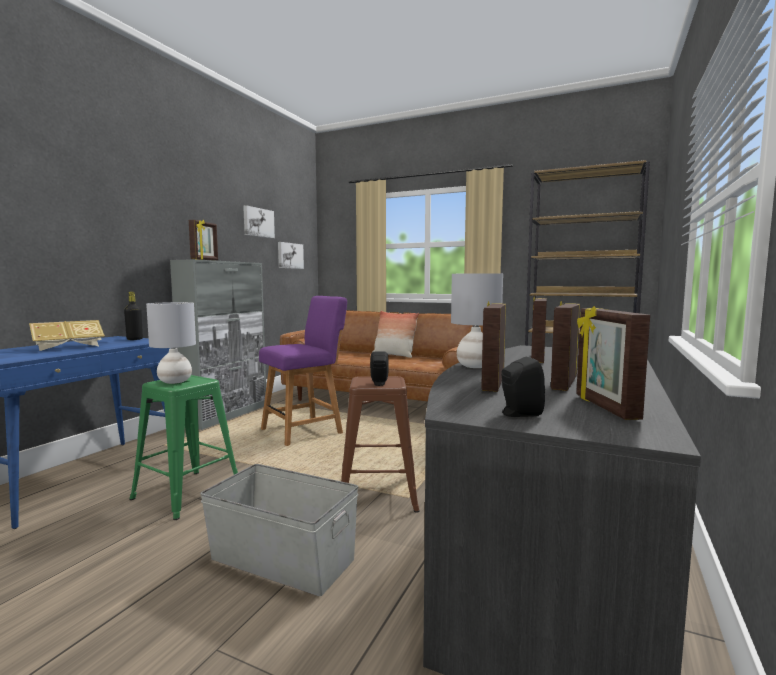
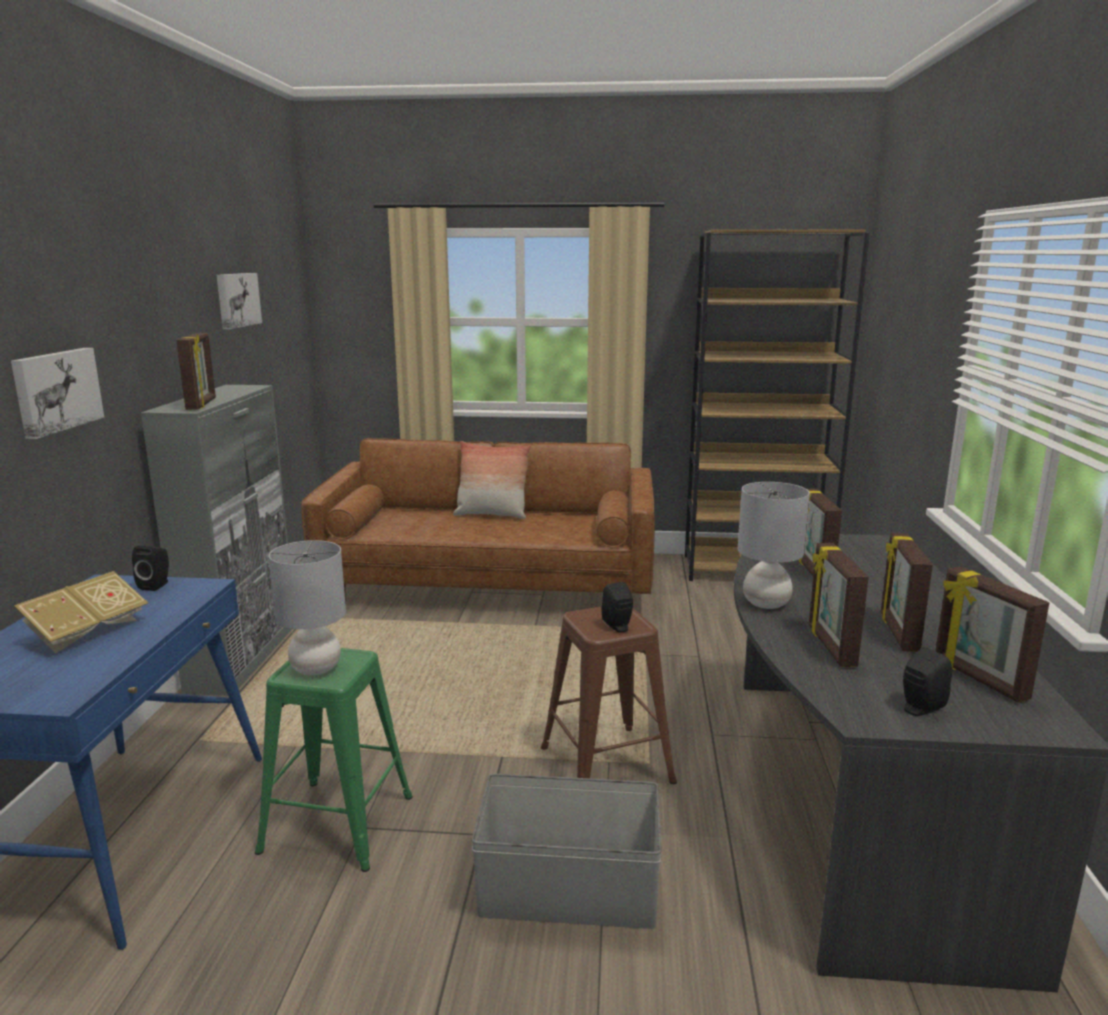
camera: 20 degrees left, 10 degrees up
black bottle [124,292,143,340] -> black speaker [132,546,169,591]
purple chair [259,296,347,446] -> none
picture [278,242,304,269] -> picture moved to [11,348,104,439]

